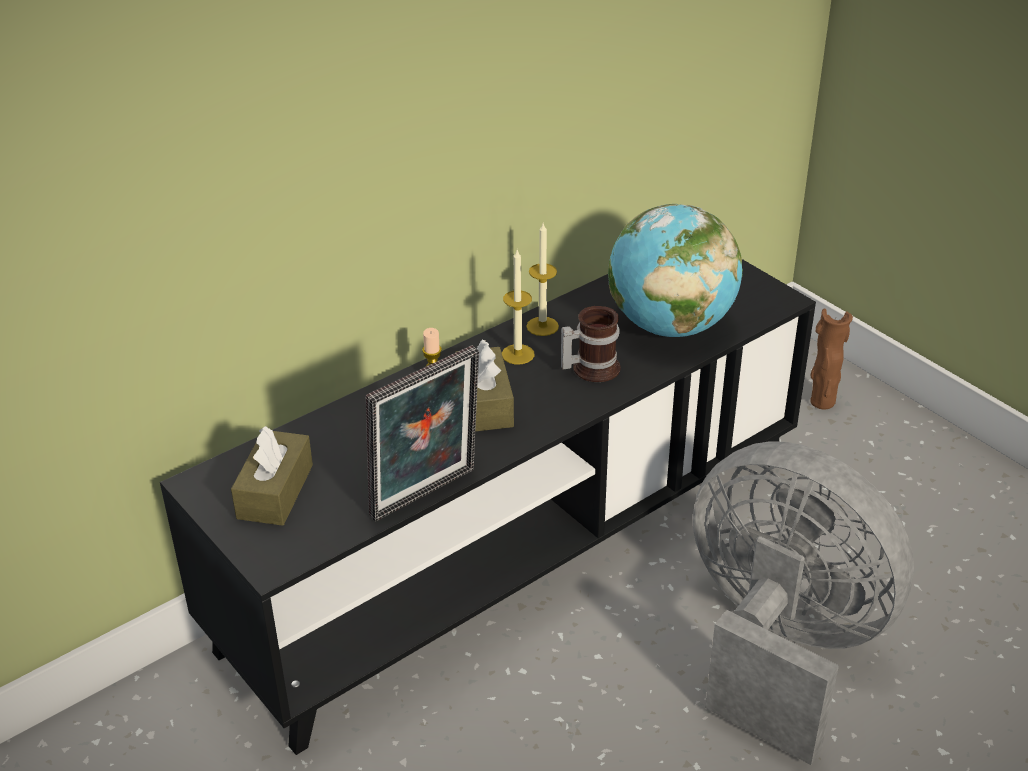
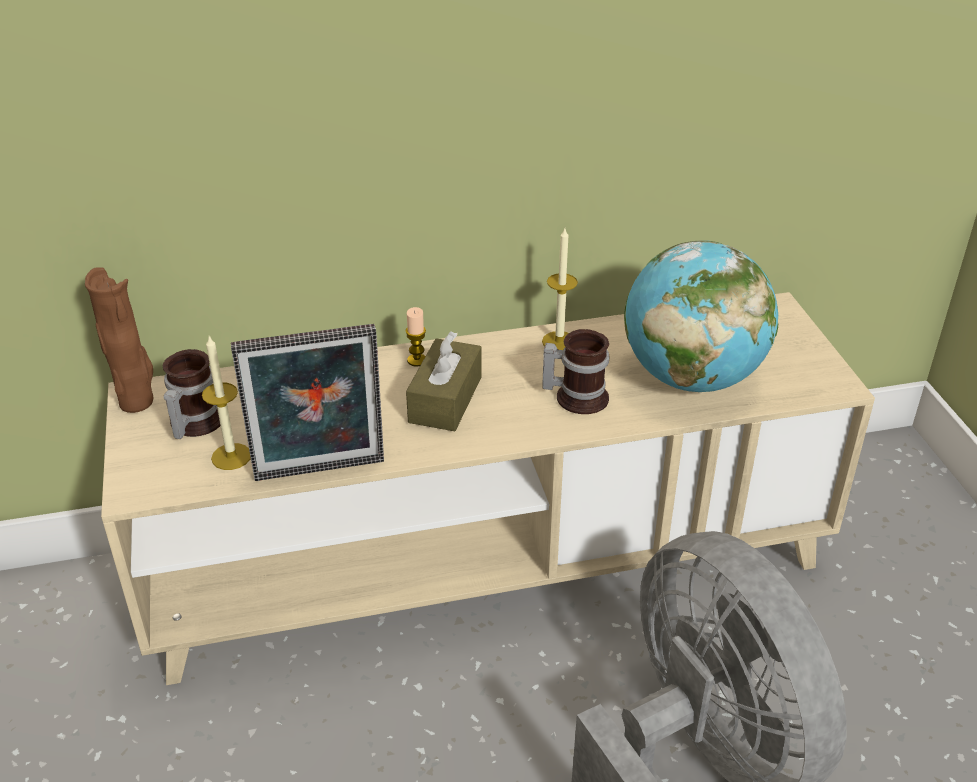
camera: 25 degrees right, 0 degrees up
black tv stand [160,259,816,755] -> beige tv stand [101,292,875,685]
brown tissue box [231,426,313,526] -> mug [163,349,220,439]
candle [502,250,535,364] -> candle moved to [202,336,251,470]
brown vase [810,309,853,410] -> brown vase moved to [85,267,154,413]

